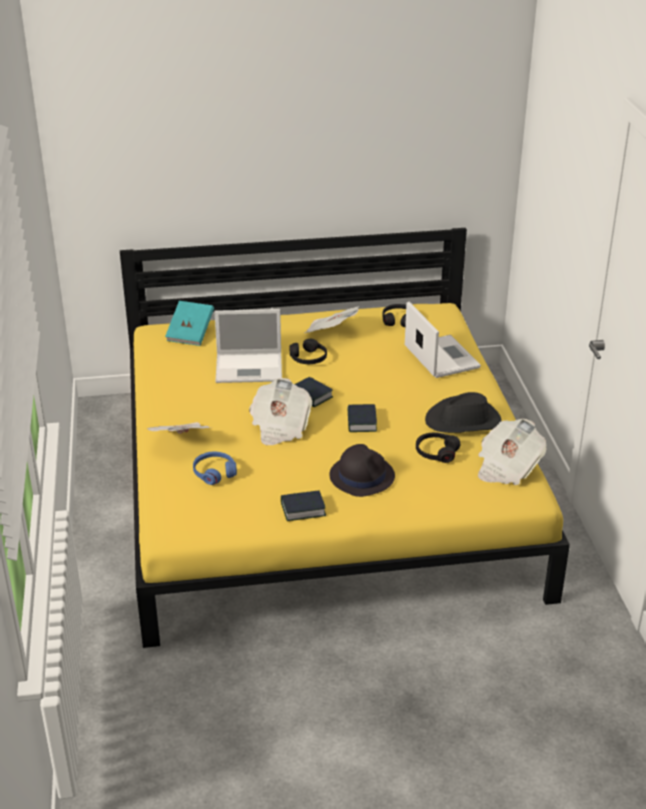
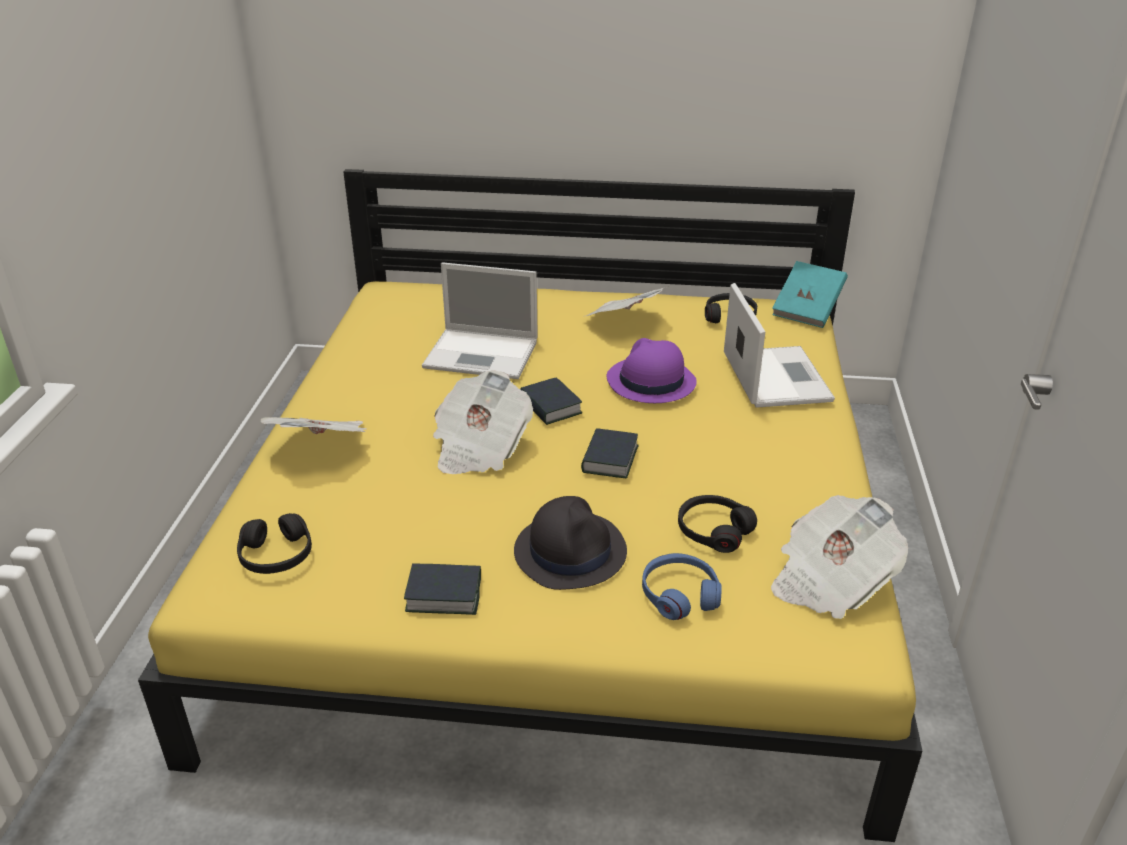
camera: 15 degrees right, 0 degrees up
turquoise book [165,301,214,346] -> turquoise book moved to [772,261,848,328]
blue headphones [193,452,237,485] -> blue headphones moved to [642,553,722,620]
black headphones [290,339,327,364] -> black headphones moved to [237,513,312,574]
black hat [425,392,502,433] -> none
none -> purple hat [607,338,697,403]

